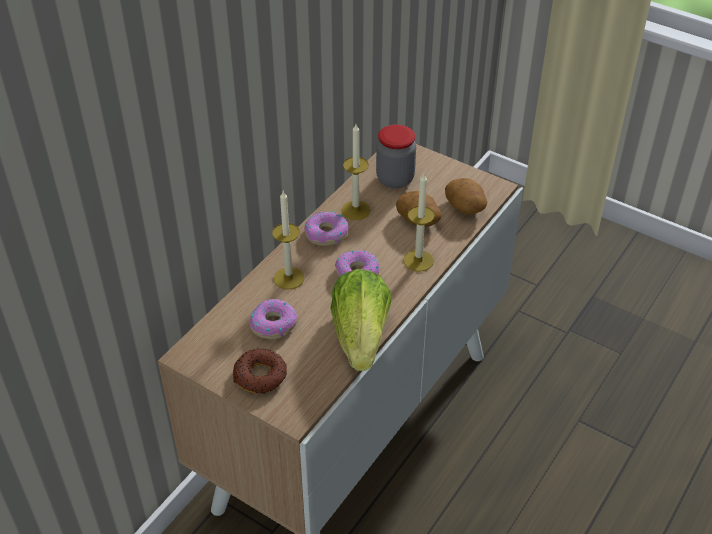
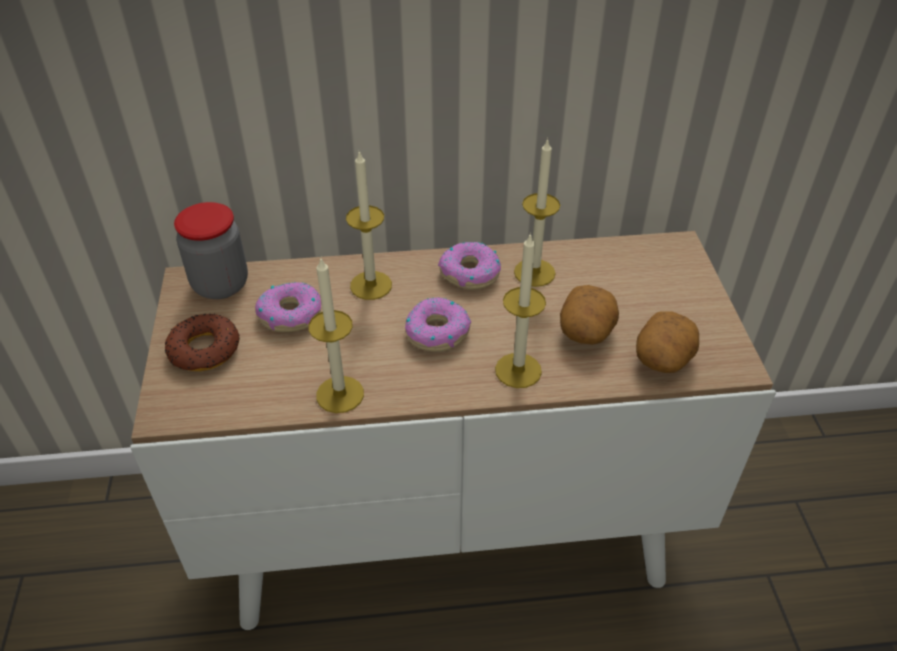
camera: 50 degrees right, 0 degrees up
lettuce [330,269,392,371] -> candle [308,258,364,413]
jar [376,125,416,188] -> jar moved to [174,202,248,299]

